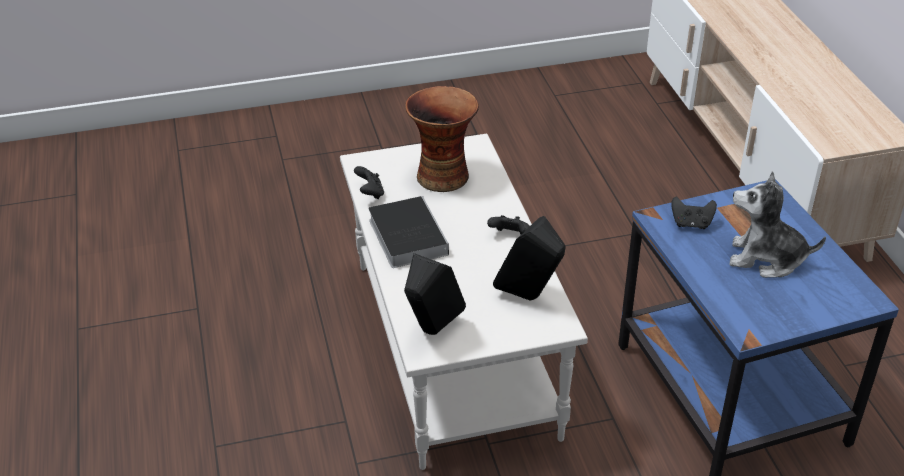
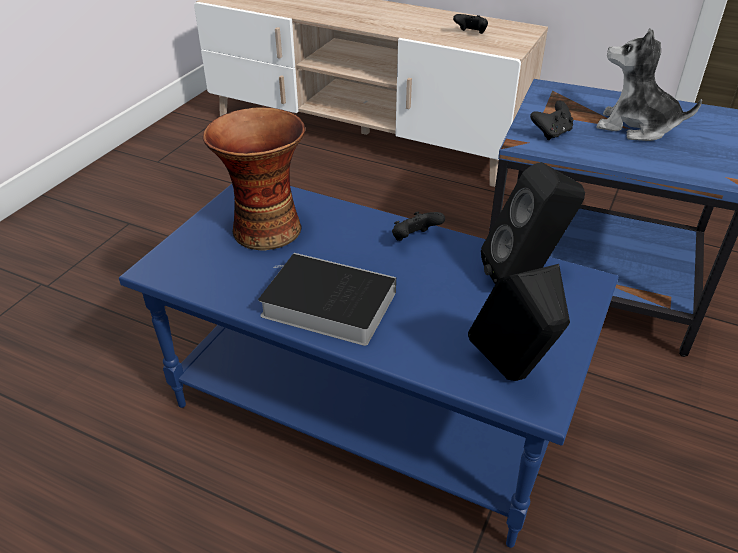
camera: 50 degrees left, 0 degrees up
white coffee table [340,134,588,470] -> blue coffee table [119,184,619,548]
black game controller [354,166,384,199] -> black game controller moved to [453,14,488,34]
plush toy [729,171,826,278] -> plush toy turned 60 degrees clockwise [596,28,702,141]

